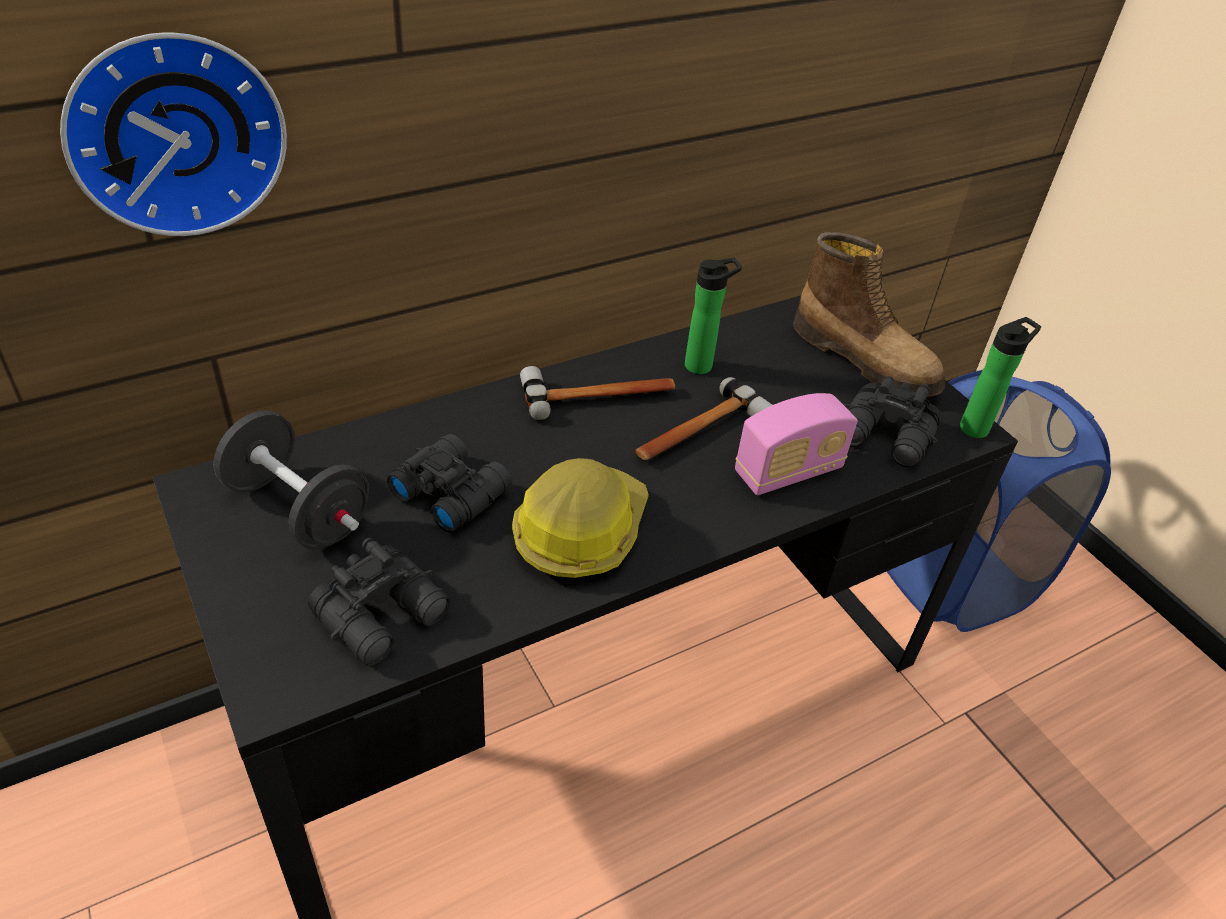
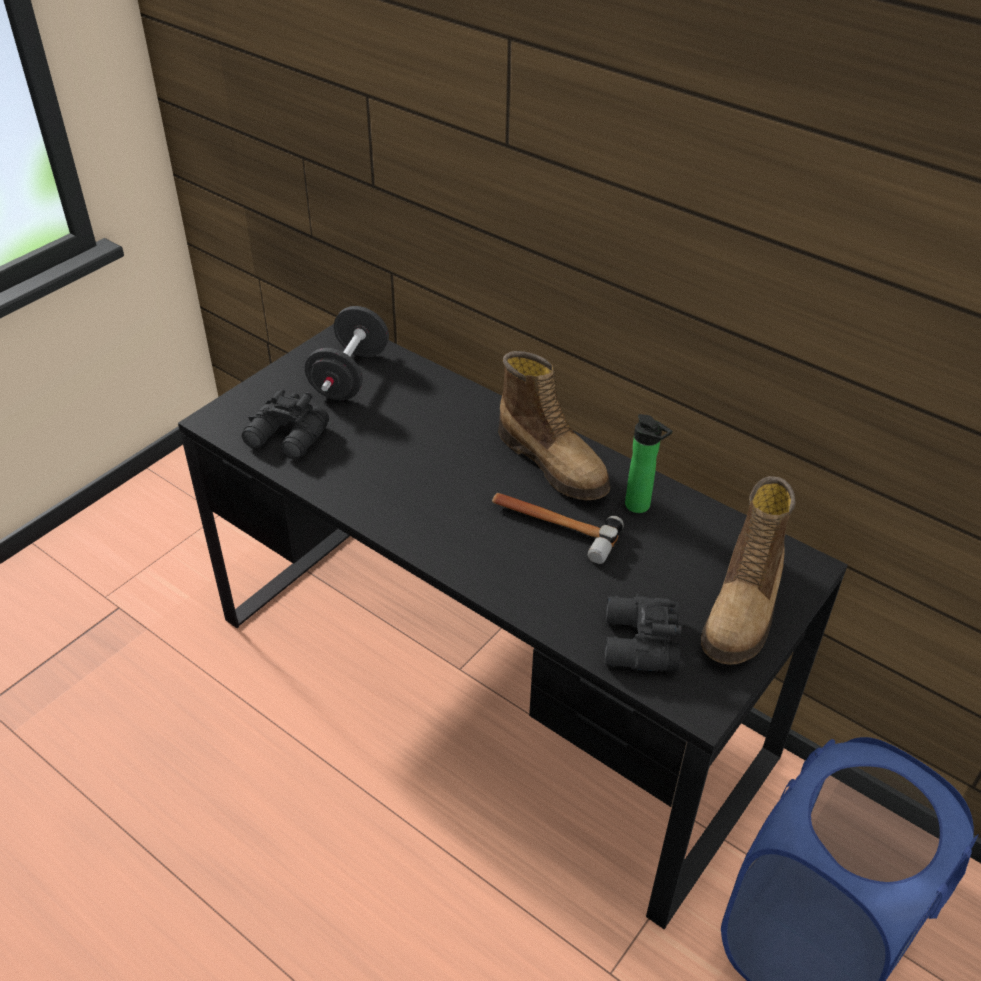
camera: 70 degrees right, 0 degrees up
wall clock [60,33,287,236] -> none
black binoculars [387,434,512,532] -> none
hard hat [512,458,649,578] -> none
hammer [520,366,676,420] -> boot [498,351,610,500]
radio [735,393,858,495] -> none
bottle [960,317,1041,438] -> none

